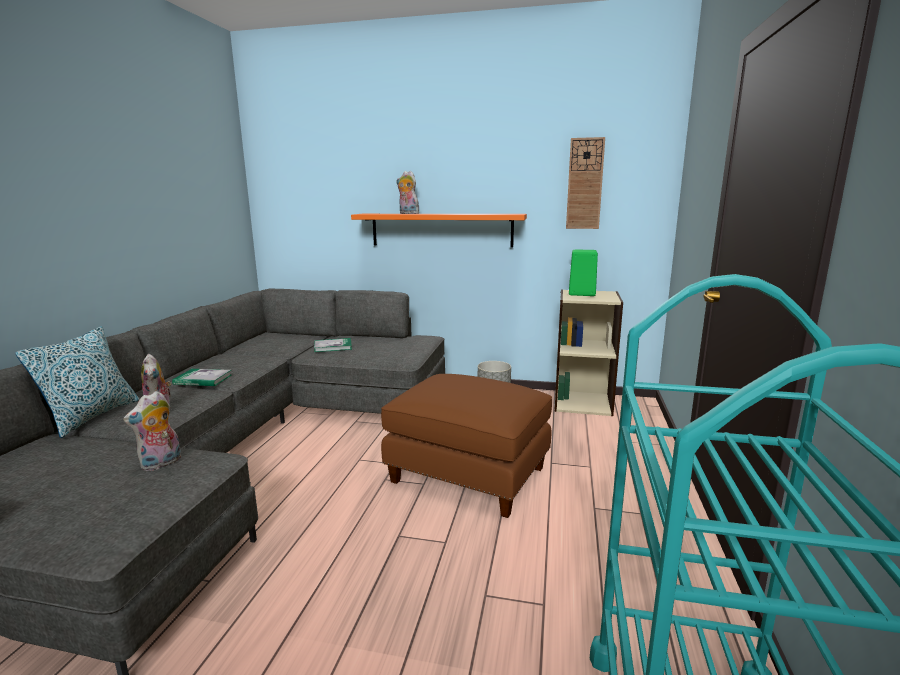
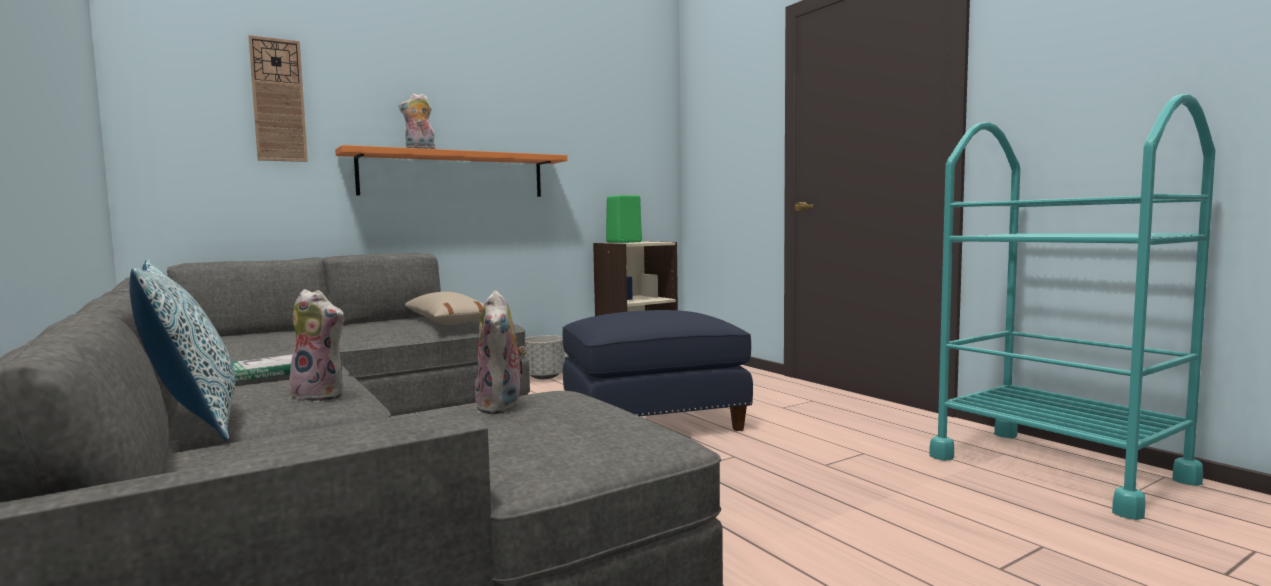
camera: 45 degrees left, 10 degrees down
book [314,338,352,352] -> none
brown ottoman [381,374,552,518] -> blue ottoman [563,310,753,431]
wall clock [566,137,605,229] -> wall clock moved to [249,35,308,162]
none -> beige pillow [405,292,484,325]

